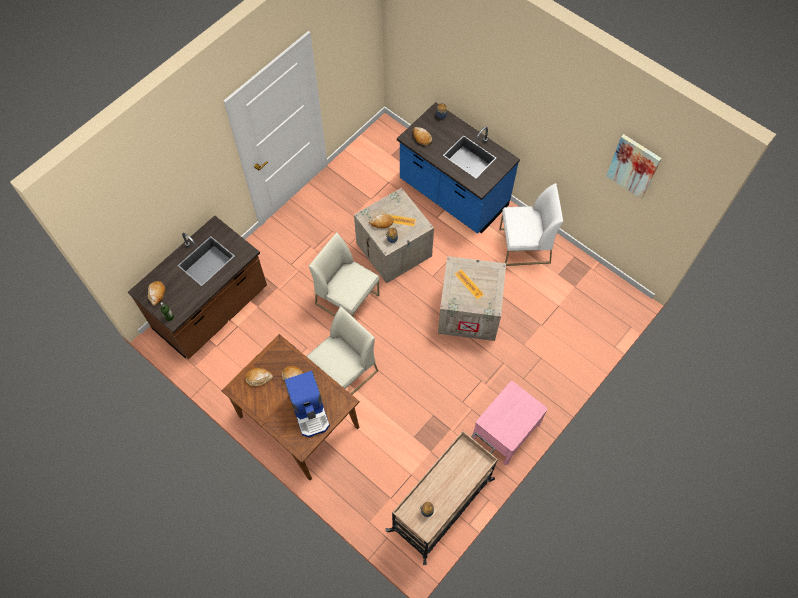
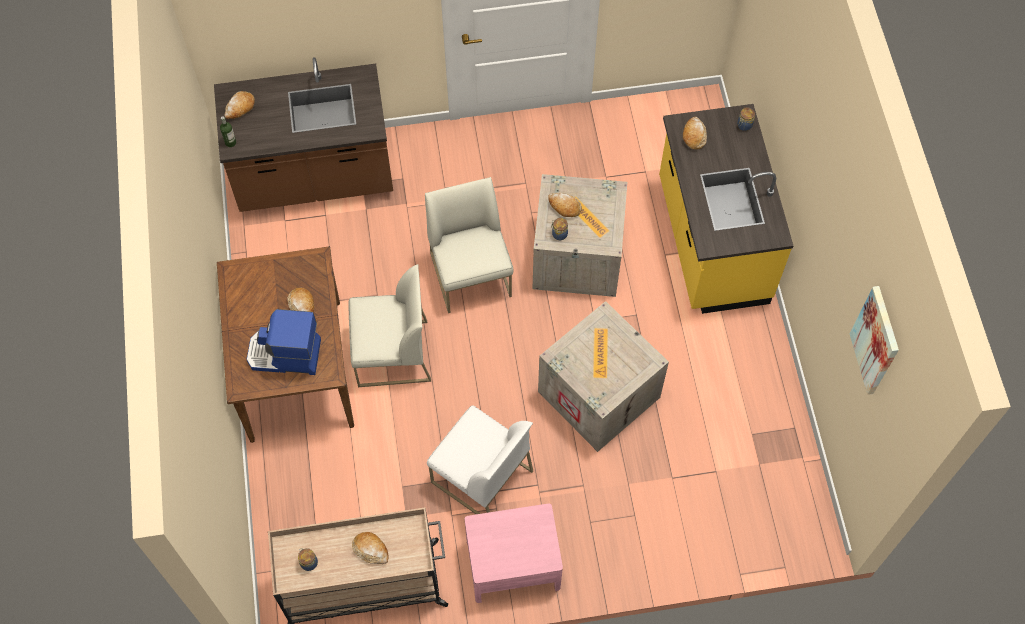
camera: 40 degrees right, 0 degrees up
bread [245,368,273,386] -> bread moved to [352,532,389,564]
coffee machine [284,371,330,437] -> coffee machine turned 75 degrees clockwise [247,309,321,375]
blue counter [397,102,520,234] -> yellow counter [659,104,793,314]
white chair [499,183,563,266] -> white chair moved to [427,405,533,514]

